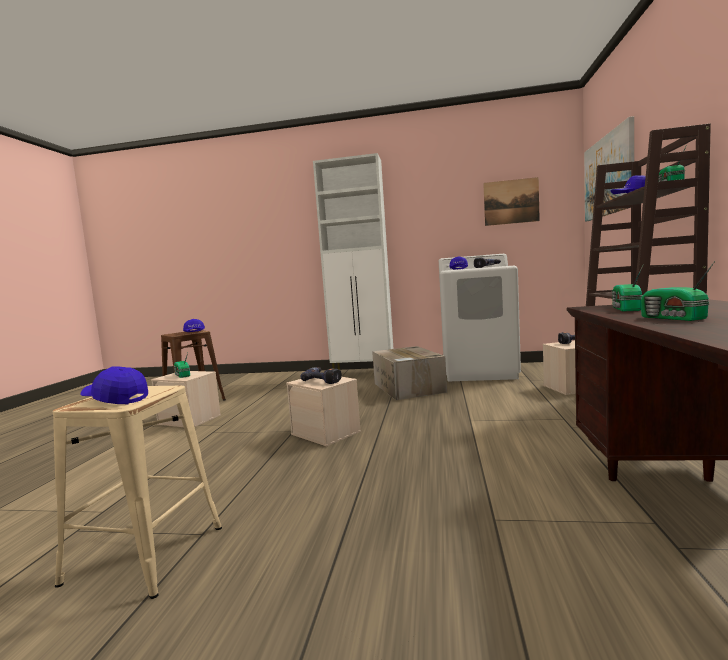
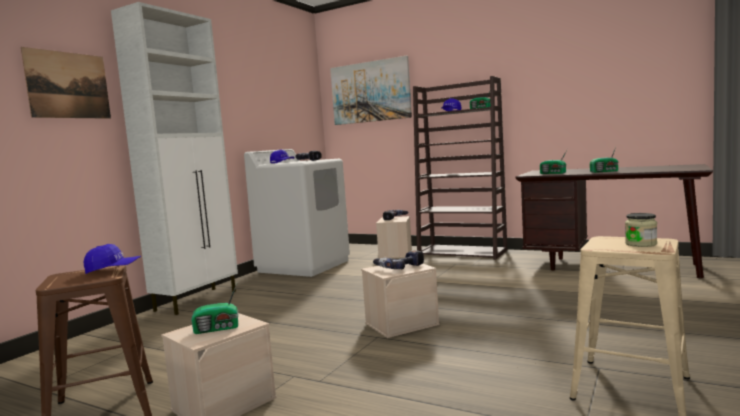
camera: 70 degrees left, 0 degrees up
blue cap [80,367,148,404] -> jar [625,213,657,247]
cardboard box [372,346,447,400] -> none
picture [483,177,540,226] -> picture moved to [21,47,111,119]

